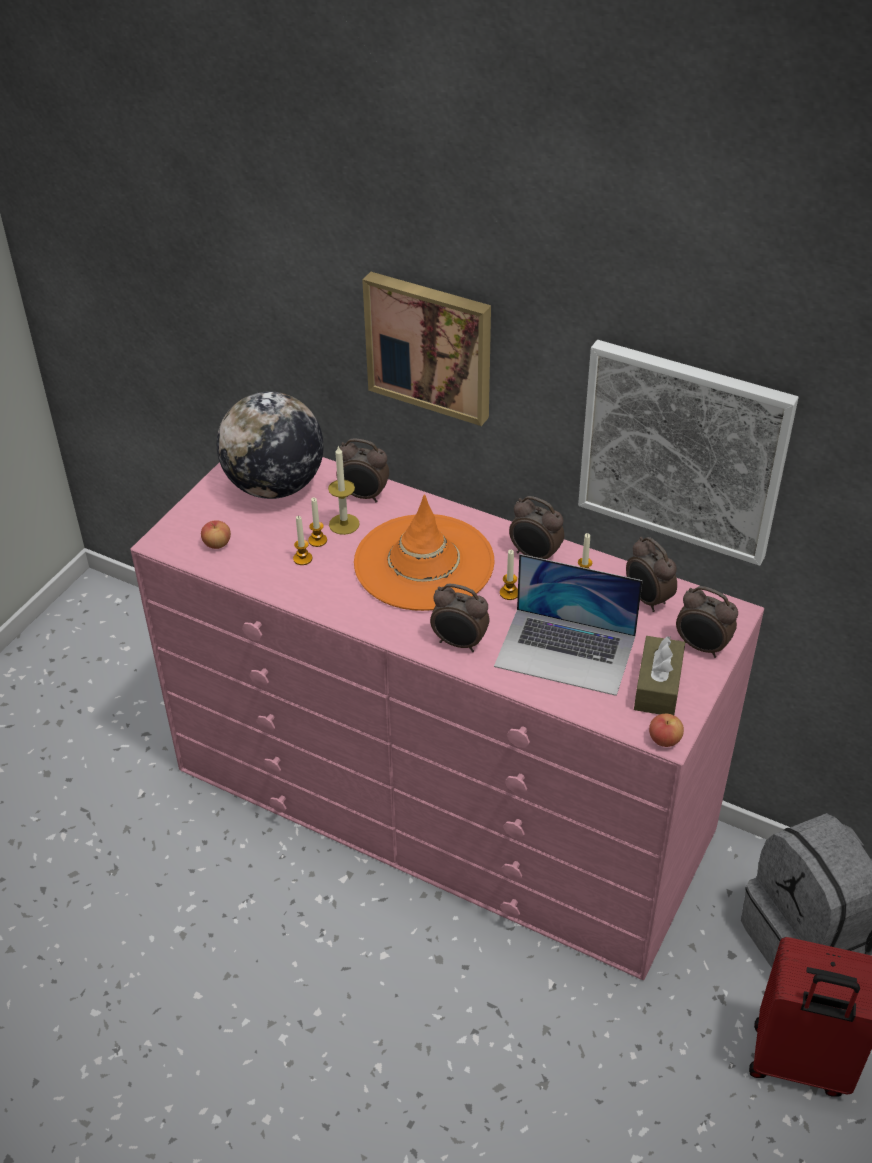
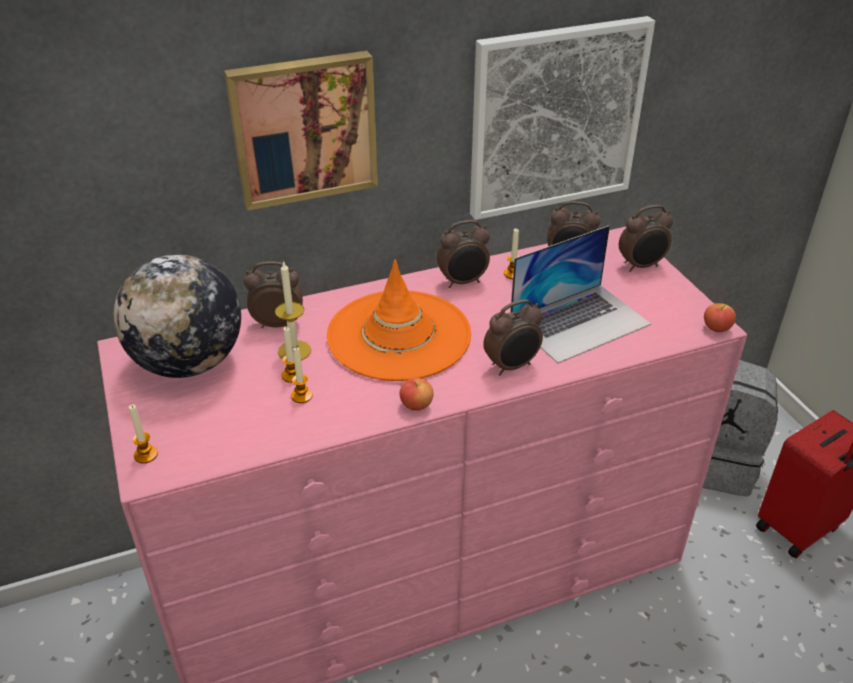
camera: 50 degrees left, 5 degrees down
apple [201,520,231,549] -> apple moved to [400,378,433,411]
alarm clock [337,438,389,502] -> alarm clock turned 150 degrees counterclockwise [244,261,303,328]
candle [500,550,518,600] -> candle moved to [129,404,158,463]
brown tissue box [634,636,685,715] -> none

